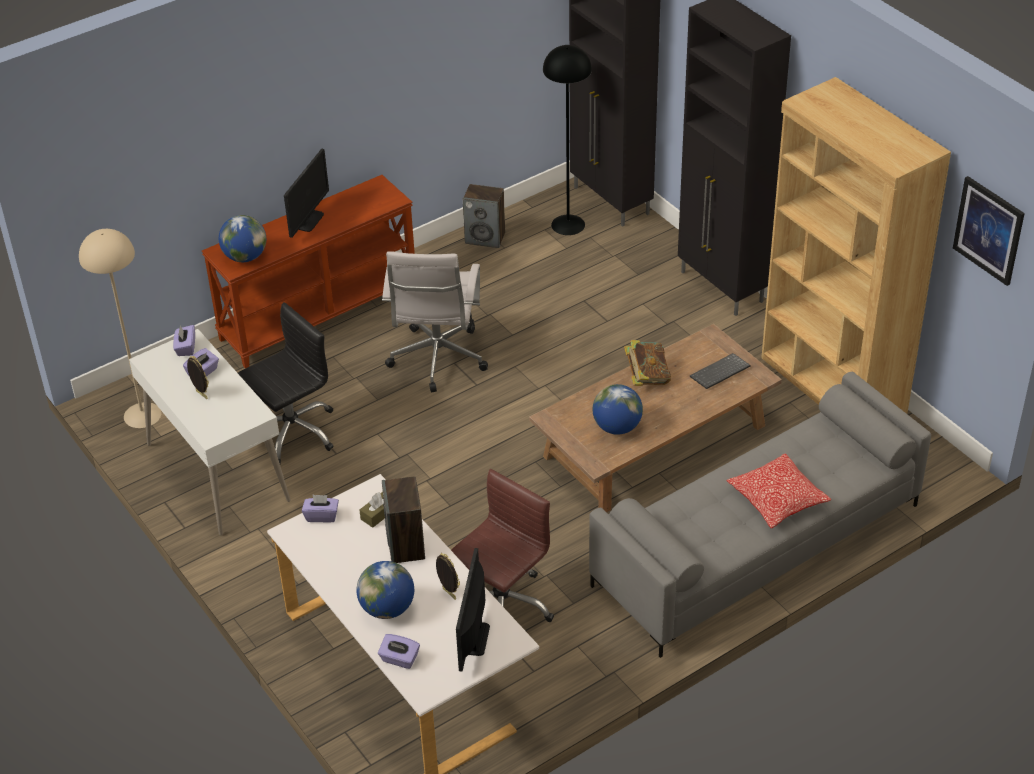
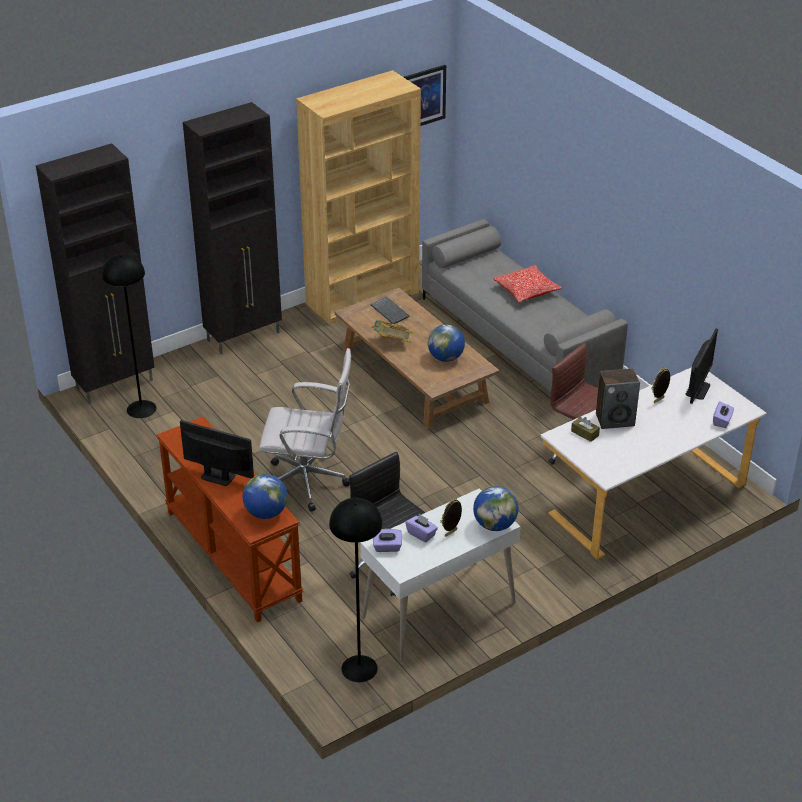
camera: 90 degrees left, 5 degrees down
beige floor lamp [79,229,162,428] -> black floor lamp [329,498,383,682]
purple tissue box [302,494,339,522] -> none
globe [356,561,414,619] -> globe moved to [473,486,518,531]
monitor [456,548,490,672] -> monitor turned 75 degrees counterclockwise [686,329,718,404]
speaker [463,184,505,248] -> none

